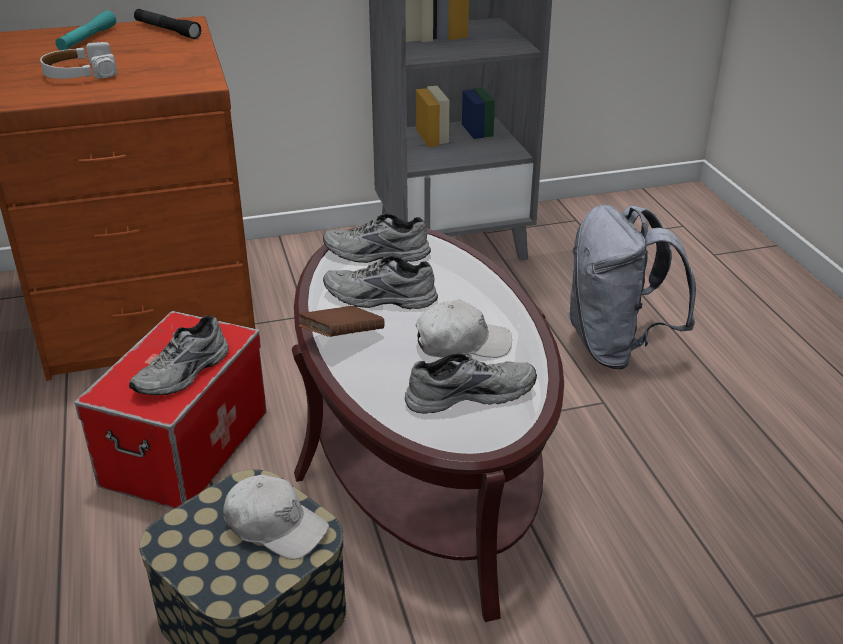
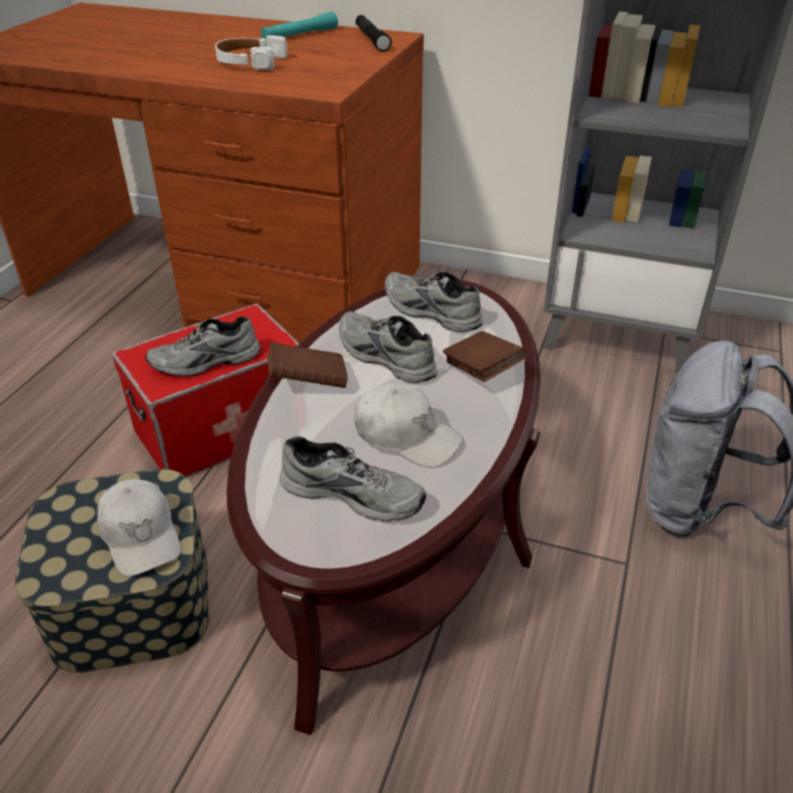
camera: 35 degrees right, 5 degrees up
none -> brown book [442,331,527,382]

